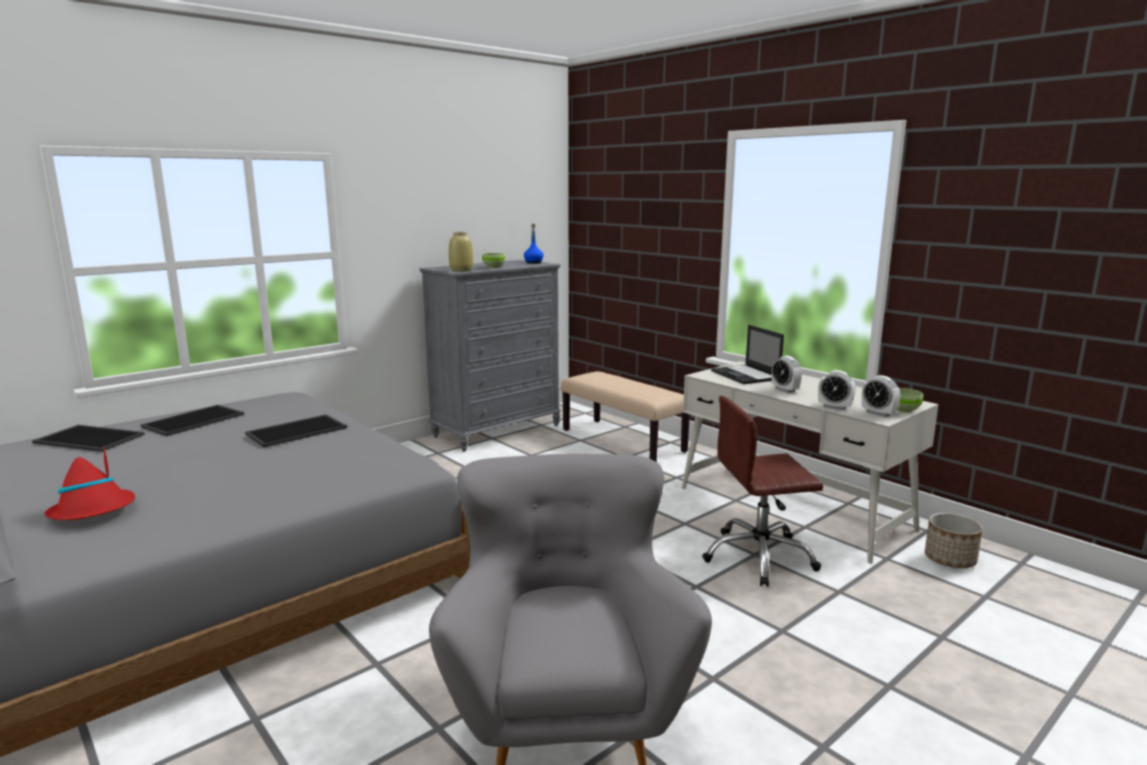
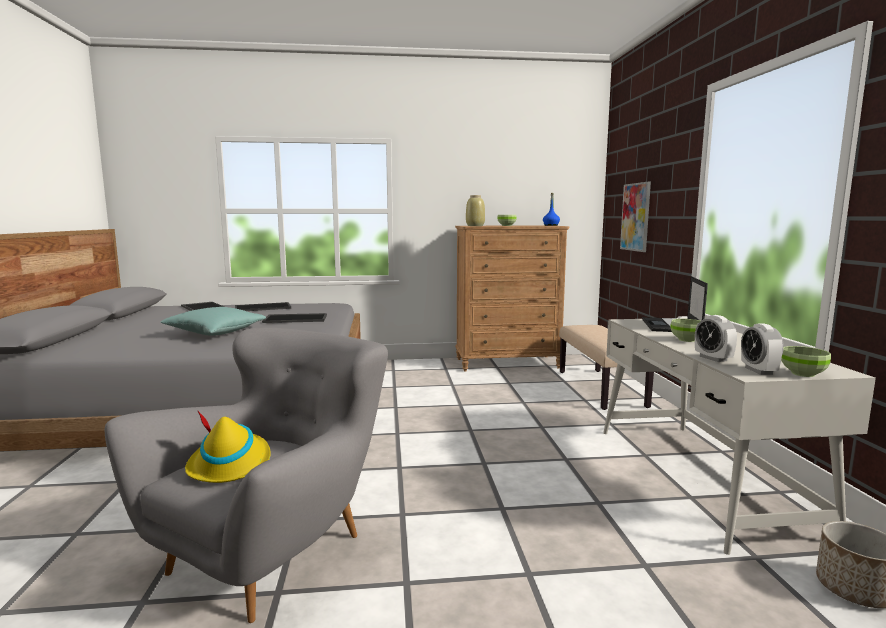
camera: 35 degrees right, 5 degrees down
red hat [44,448,135,520] -> none
grey dresser [420,259,561,452] -> brown dresser [455,226,569,372]
brown office chair [702,396,823,587] -> none
alarm clock [772,356,802,393] -> green bowl [671,319,700,342]
none -> turquoise pillow [160,307,266,336]
none -> yellow hat [185,411,270,483]
none -> picture [620,182,651,252]

